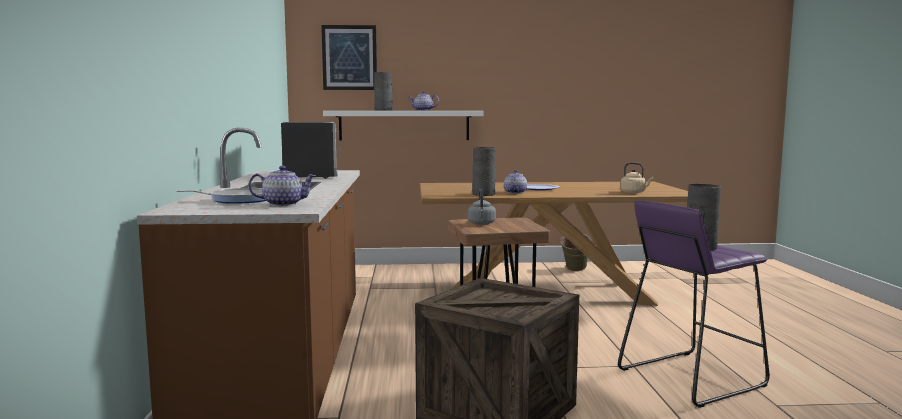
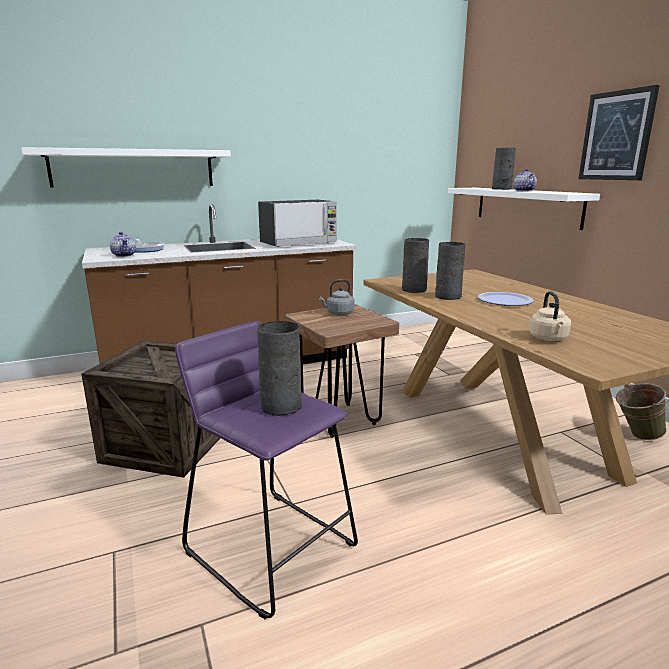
camera: 70 degrees right, 10 degrees up
picture [321,25,377,90] -> picture moved to [578,85,660,180]
teapot [504,170,527,194] -> grey vase [435,242,466,300]
none -> white shelf [21,147,231,188]

